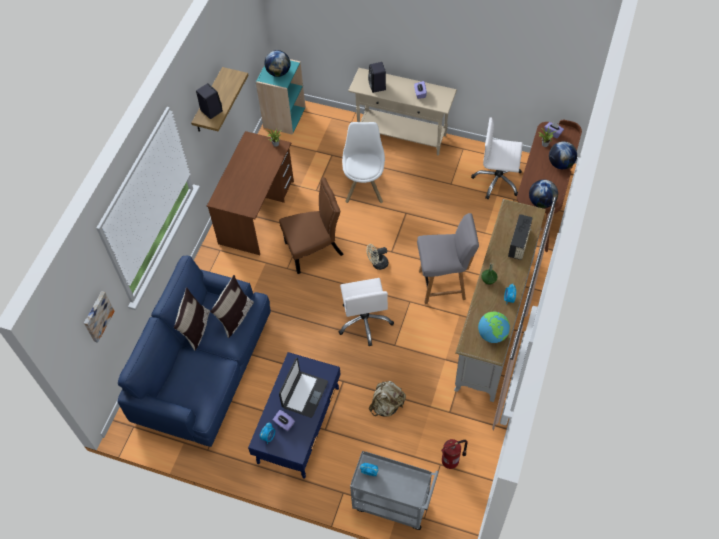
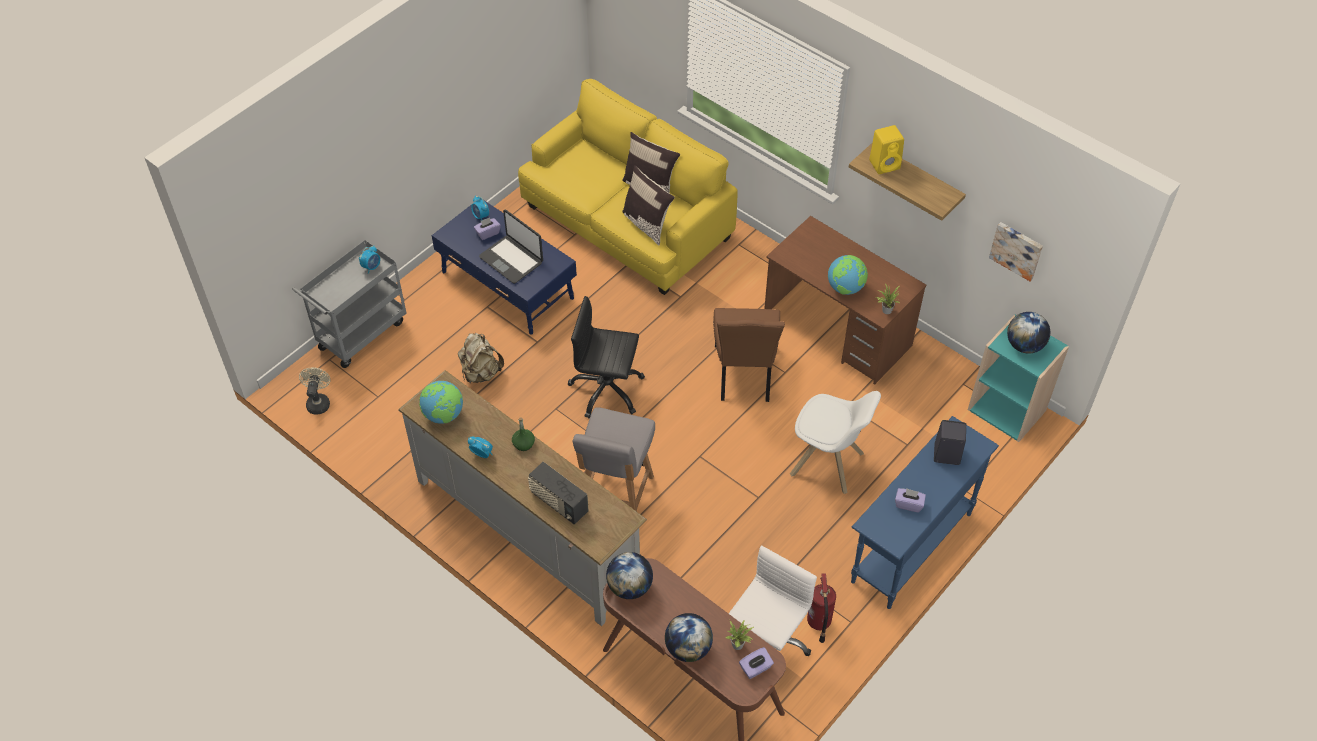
camera: 110 degrees right, 5 degrees down
picture [84,291,115,343] -> picture moved to [989,222,1043,281]
blue sofa [117,256,271,447] -> yellow sofa [518,79,738,295]
black speaker [196,83,223,119] -> yellow speaker [869,125,904,174]
white office chair [339,278,394,346] -> black office chair [568,296,645,418]
beige console table [348,68,457,156] -> blue console table [851,416,999,609]
beige fan [367,244,388,270] -> beige fan moved to [299,367,331,415]
fire extinguisher [441,439,468,469] -> fire extinguisher moved to [807,573,836,643]
none -> globe [828,255,868,295]

